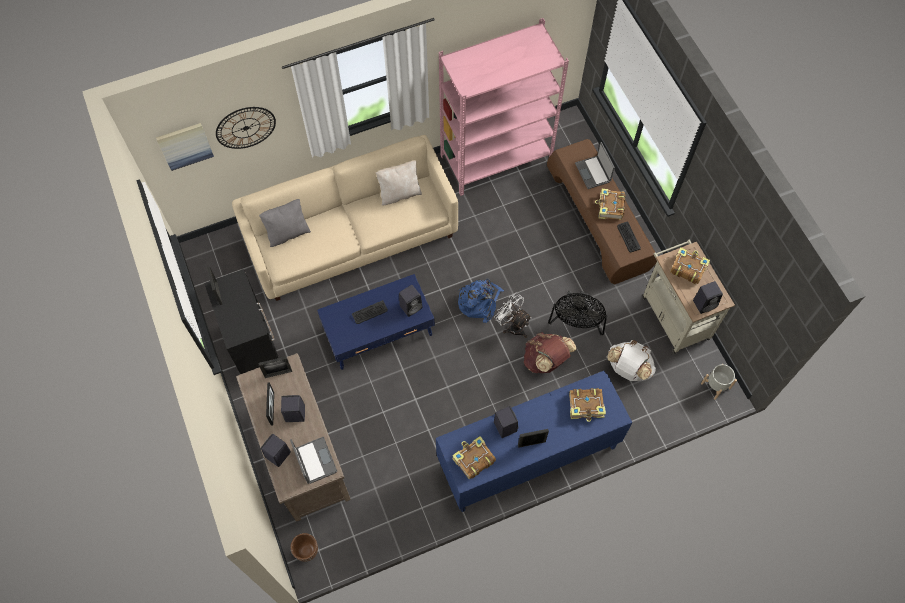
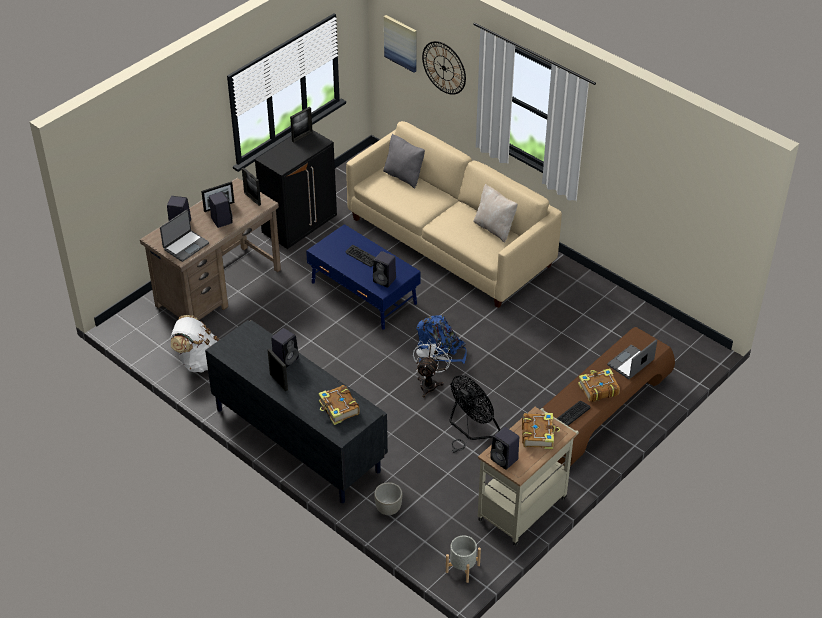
camera: 65 degrees right, 20 degrees down
brown planter [291,533,318,562] -> none
blue cabinet [436,371,632,512] -> black cabinet [205,320,388,503]
pink bookcase [439,18,569,196] -> none
book [452,436,496,480] -> none
brown backpack [524,332,577,373] -> none
black fan [548,291,608,335] -> black fan turned 150 degrees clockwise [449,375,500,453]
white backpack [607,340,656,381] -> white backpack moved to [171,315,220,373]
none -> grey planter [374,482,403,515]

